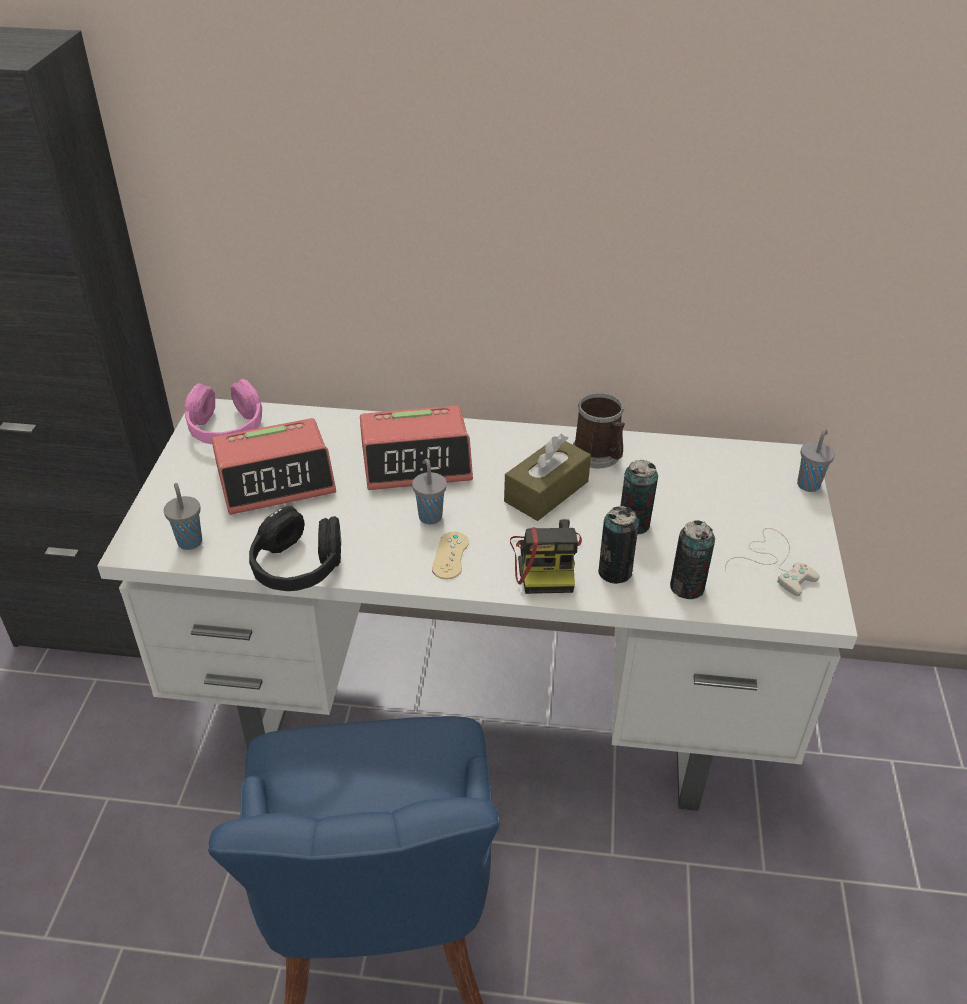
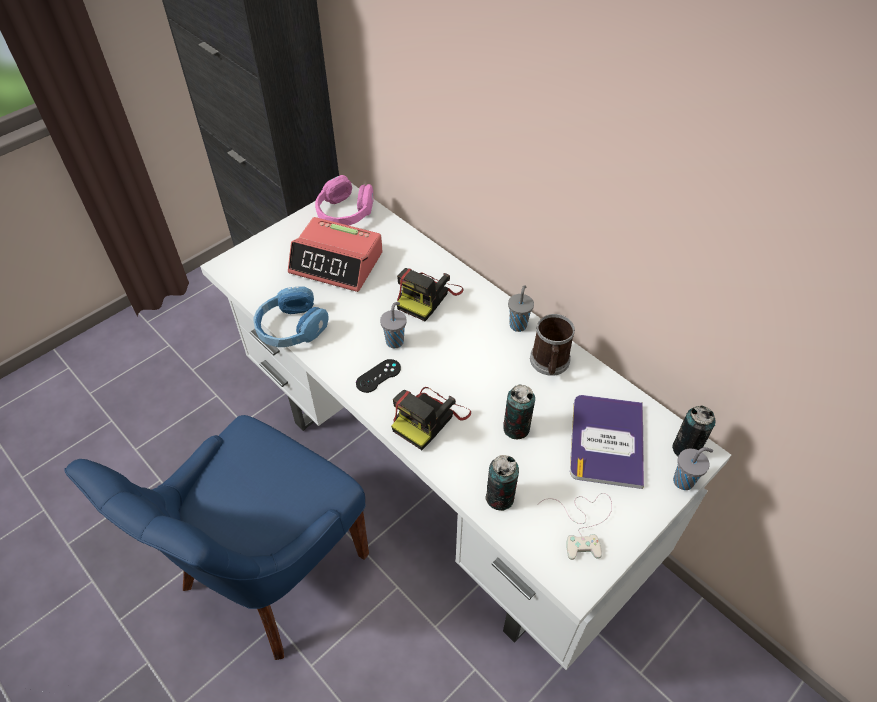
camera: 40 degrees right, 10 degrees up
grey cup [164,483,202,550] -> grey cup moved to [508,286,534,332]
black headphones [249,506,341,591] -> blue headphones [253,286,328,347]
alarm clock [360,405,473,490] -> camera [397,268,463,321]
beige game controller [432,532,469,579] -> black game controller [356,359,401,393]
brown tissue box [504,434,591,521] -> none
can [598,506,639,584] -> can moved to [672,405,716,456]
none -> book [570,395,644,489]

